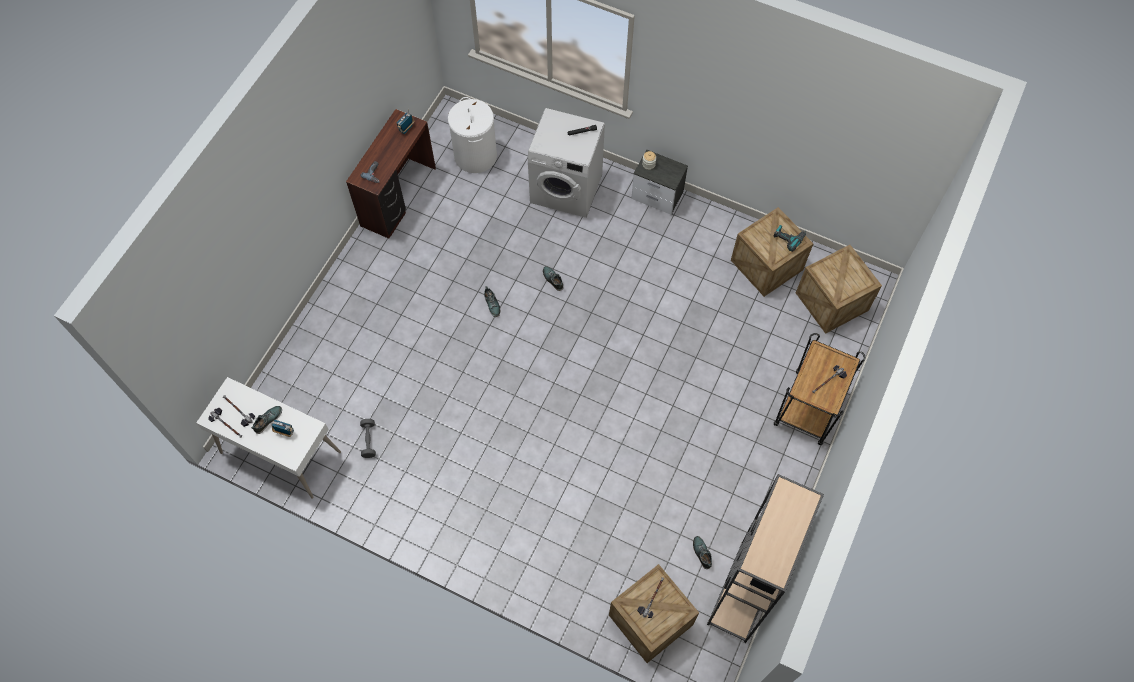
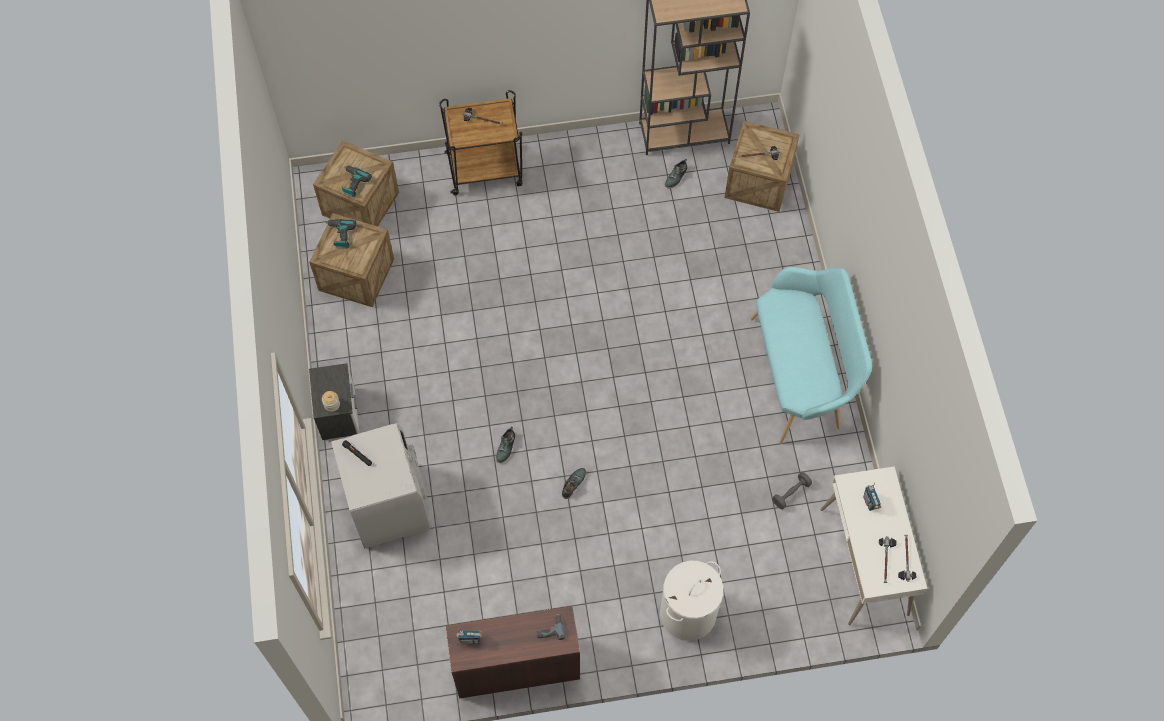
camera: 125 degrees left, 0 degrees up
shoe [251,406,282,434] -> none
white laundry basket [448,97,497,173] -> white laundry basket moved to [660,561,724,641]
none -> power drill [342,165,372,197]
none -> turquoise bench [751,267,872,444]

